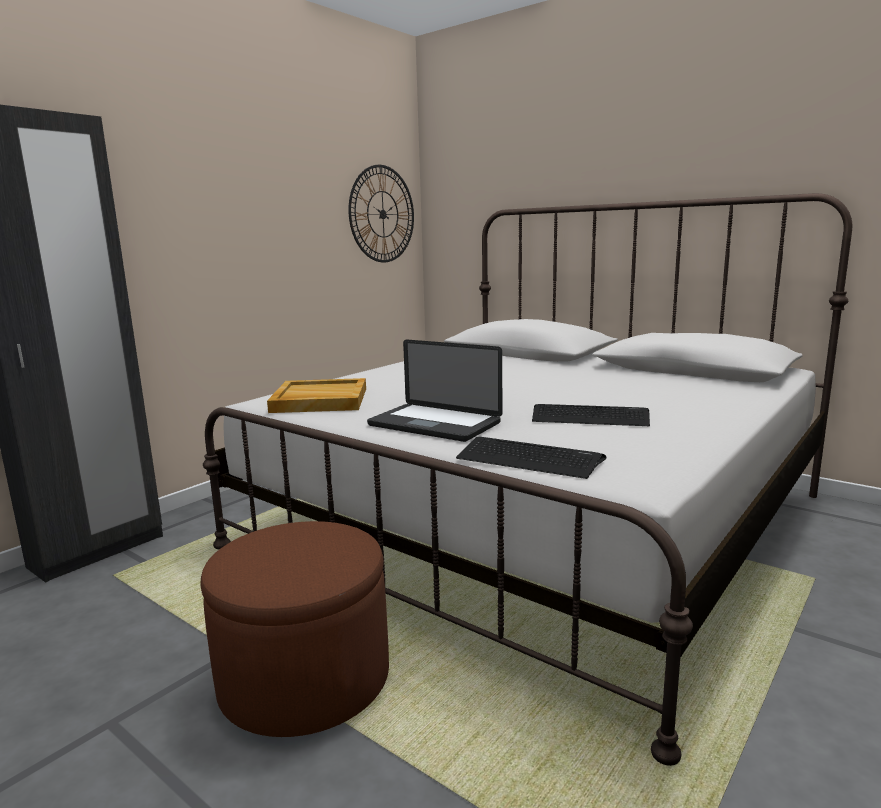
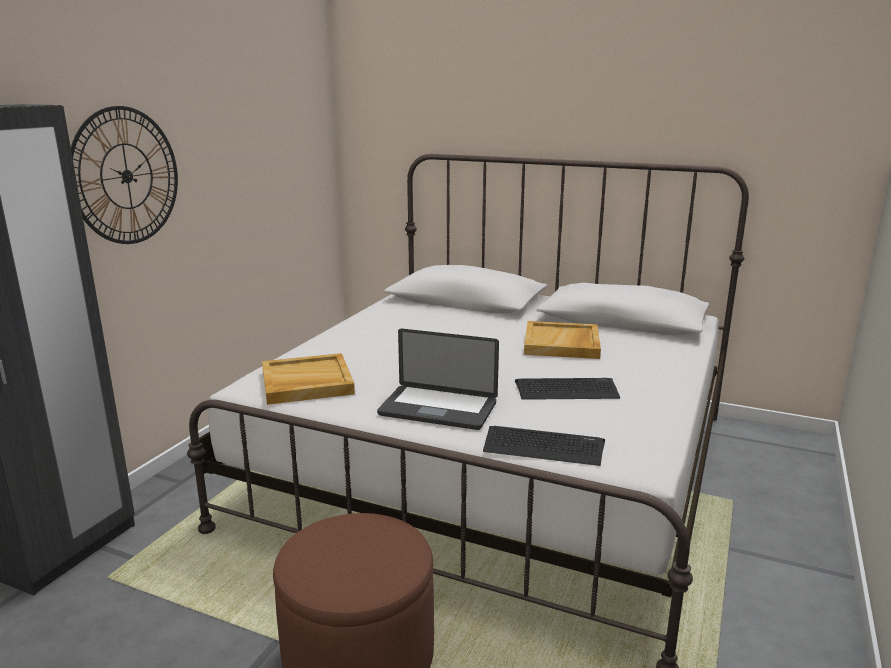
camera: 15 degrees left, 5 degrees up
wall clock [348,165,414,262] -> wall clock moved to [71,106,178,244]
none -> beige tray [524,321,601,359]

